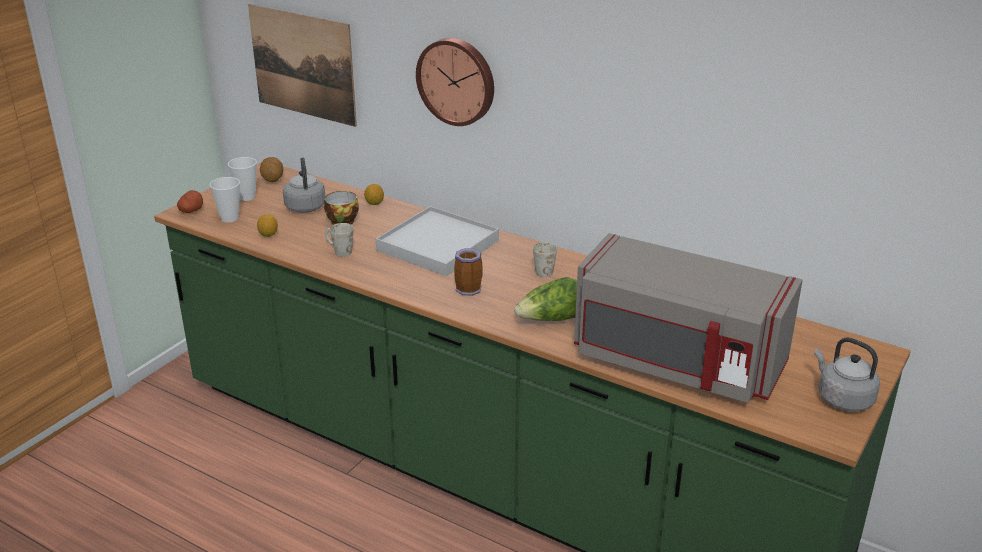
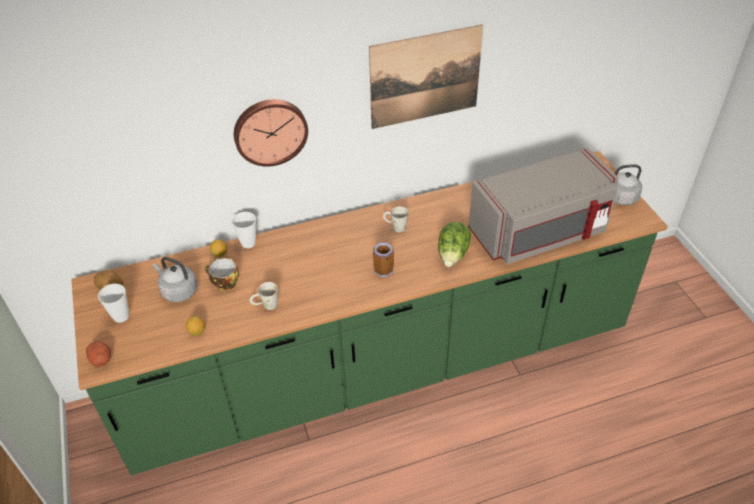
camera: 50 degrees left, 15 degrees up
cup [210,177,240,223] -> cup moved to [232,212,256,248]
picture [248,4,357,127] -> picture moved to [369,24,483,129]
white tray [376,206,499,276] -> none

